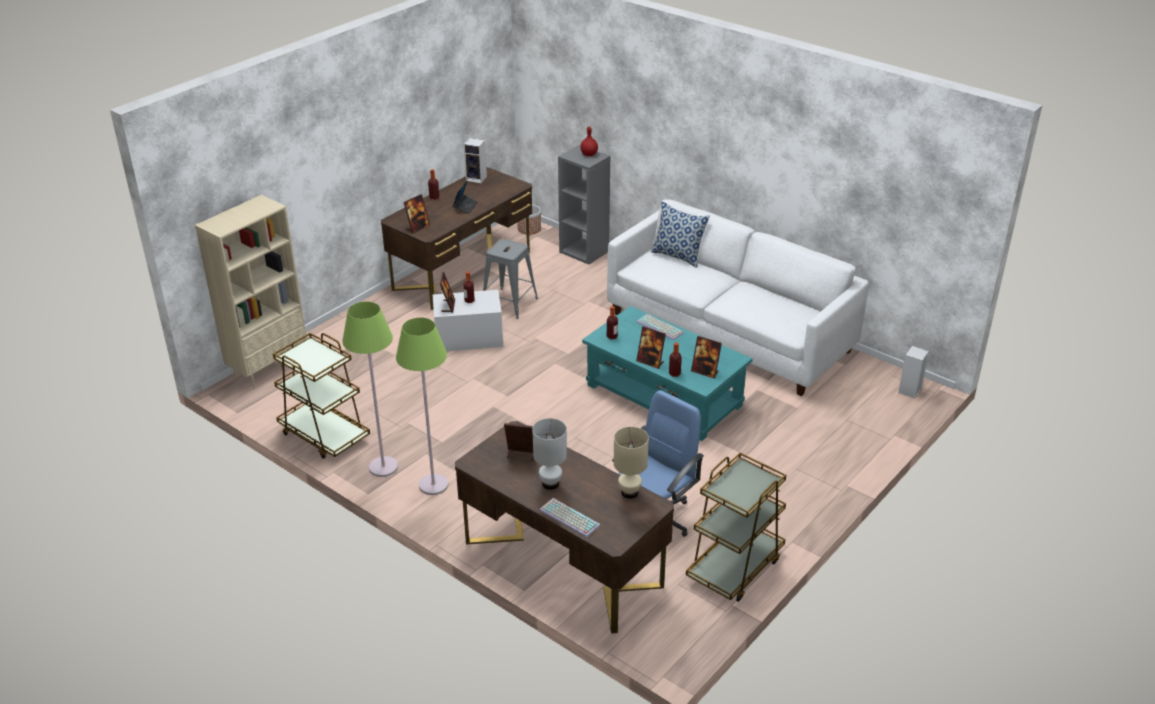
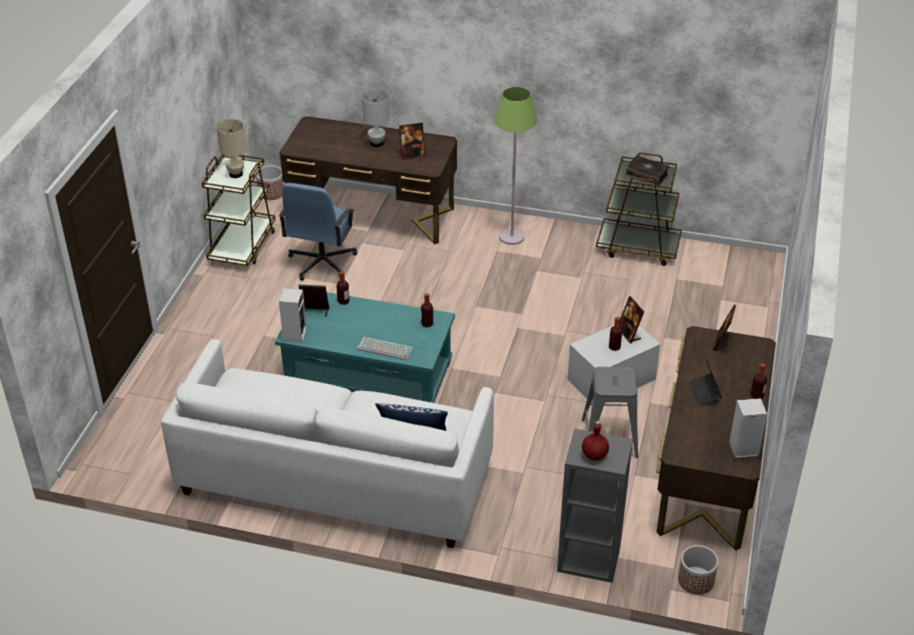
camera: 155 degrees right, 5 degrees up
beige bookcase [195,195,307,389] -> none
green floor lamp [342,301,398,477] -> none
keyboard [539,498,600,538] -> none
beige table lamp [614,427,649,499] -> beige table lamp moved to [216,119,246,178]
picture frame [636,326,666,369] -> none
speaker [898,346,929,398] -> speaker moved to [279,288,307,343]
none -> planter [256,165,284,200]
none -> book [626,155,669,185]

